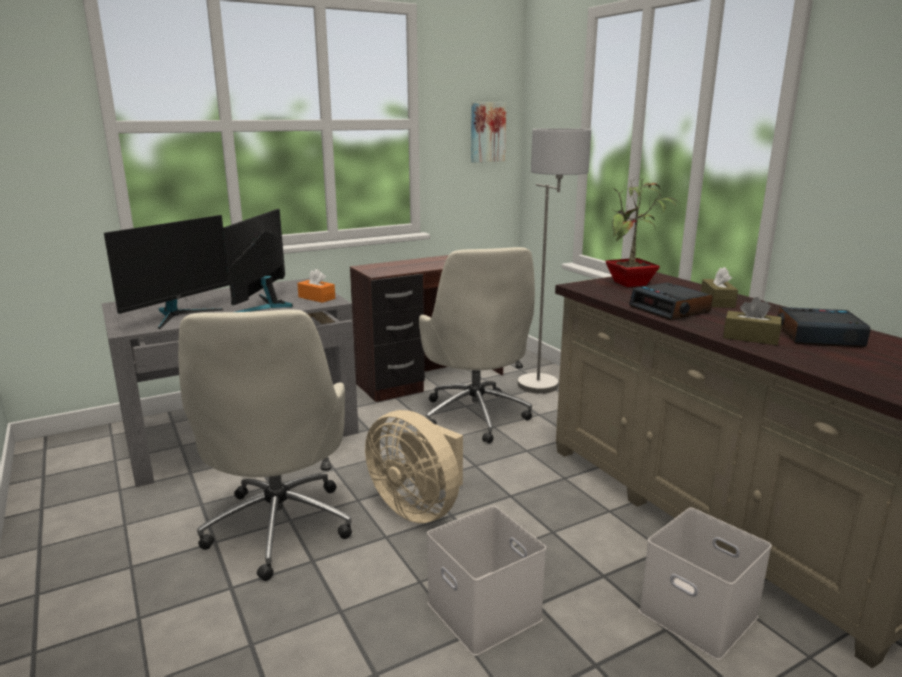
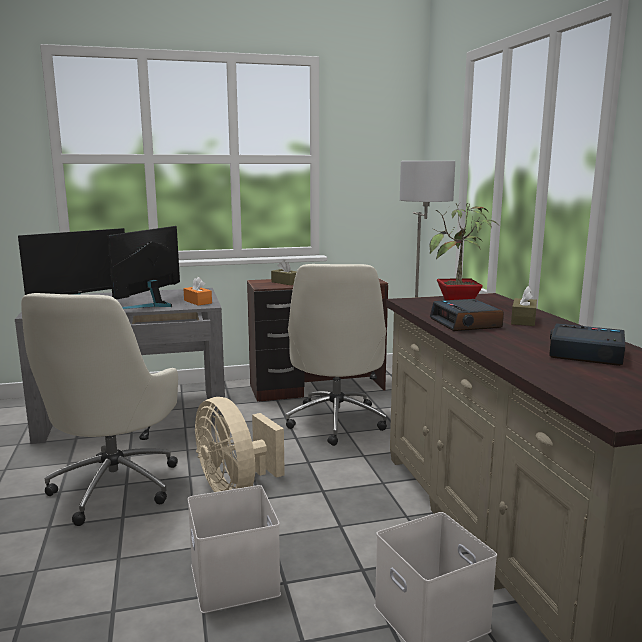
camera: 15 degrees right, 5 degrees down
picture [471,102,506,163] -> none
brown tissue box [723,297,782,345] -> brown tissue box moved to [271,260,297,285]

